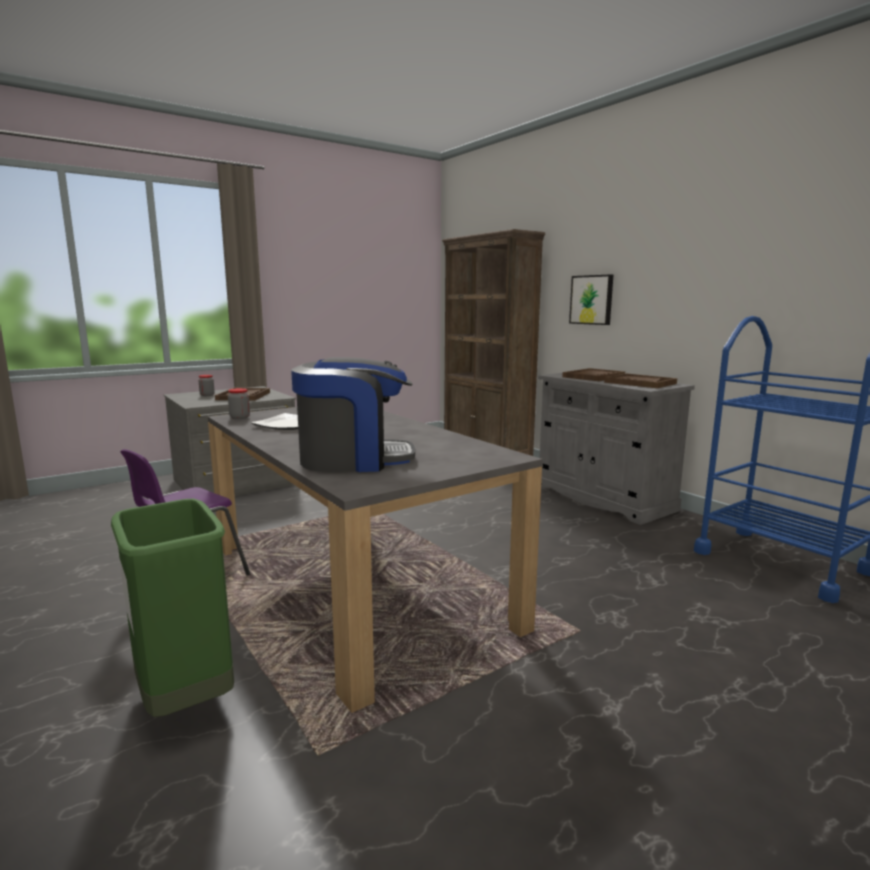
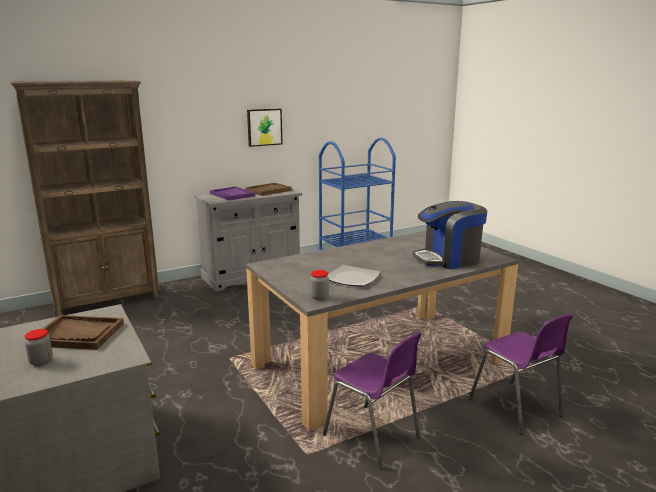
camera: 85 degrees left, 5 degrees up
green trash can [111,498,234,717] -> purple chair [469,314,573,435]
coffee machine [291,357,415,472] -> coffee machine turned 105 degrees counterclockwise [412,201,487,269]
brown tray [562,368,625,381] -> purple tray [210,186,255,201]
picture [569,274,613,325] -> picture moved to [247,109,283,147]

